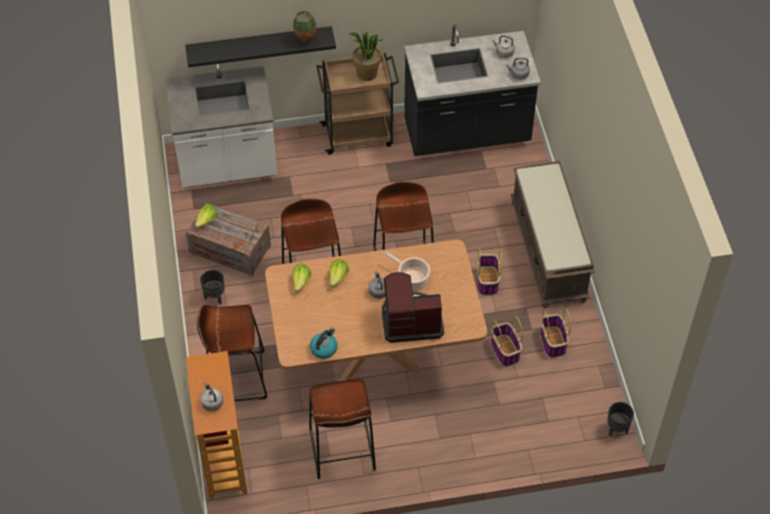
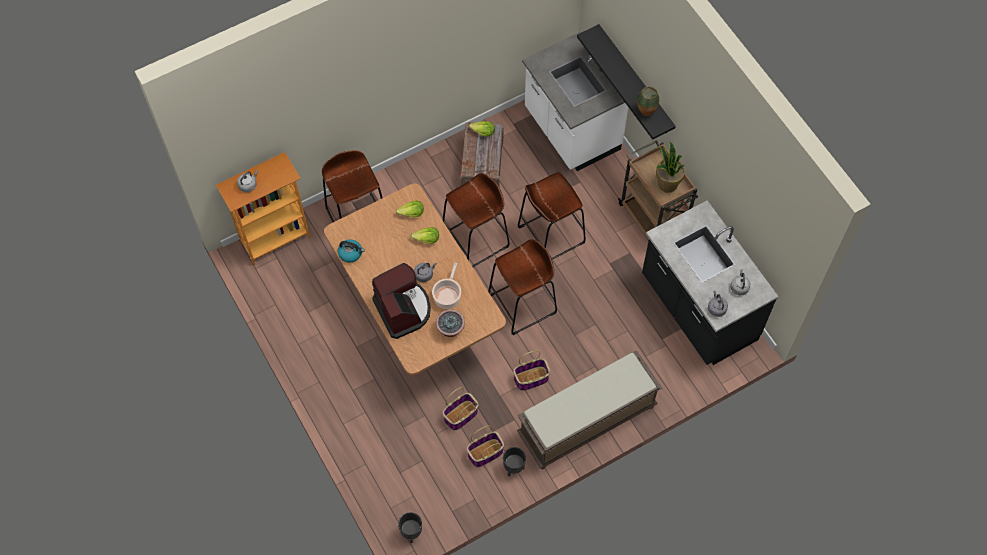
camera: 70 degrees right, 10 degrees up
black planter [200,270,225,304] -> black planter moved to [503,447,526,477]
brown stool [309,379,376,479] -> brown stool moved to [518,172,586,260]
none -> potted plant [436,309,465,337]

